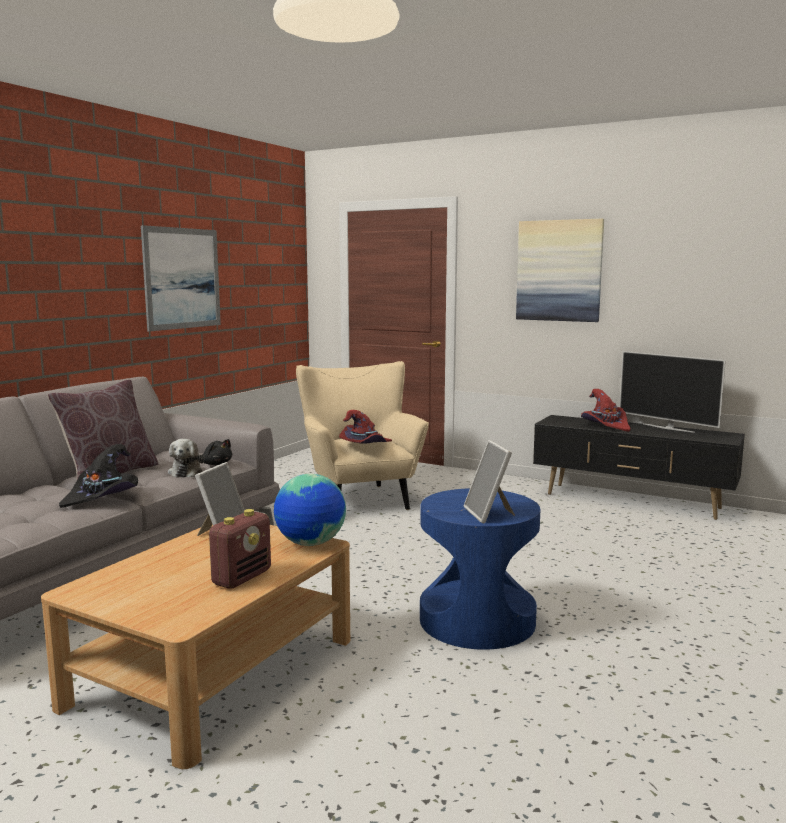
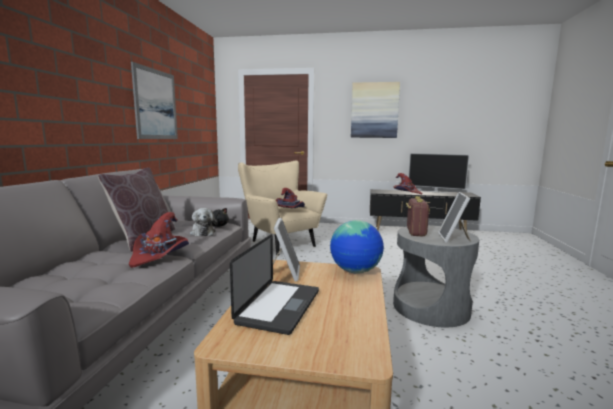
camera: 20 degrees left, 0 degrees up
black hat [59,444,138,508] -> red hat [129,212,189,268]
radio [209,509,271,589] -> radio moved to [406,196,430,236]
blue side table [420,488,540,650] -> grey side table [393,225,479,327]
picture frame [464,440,515,523] -> picture frame turned 45 degrees clockwise [438,192,471,243]
none -> laptop [230,234,319,335]

